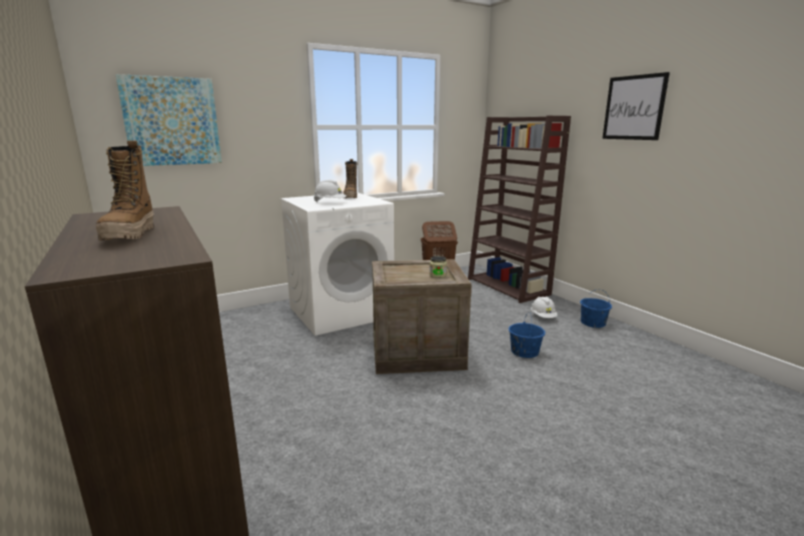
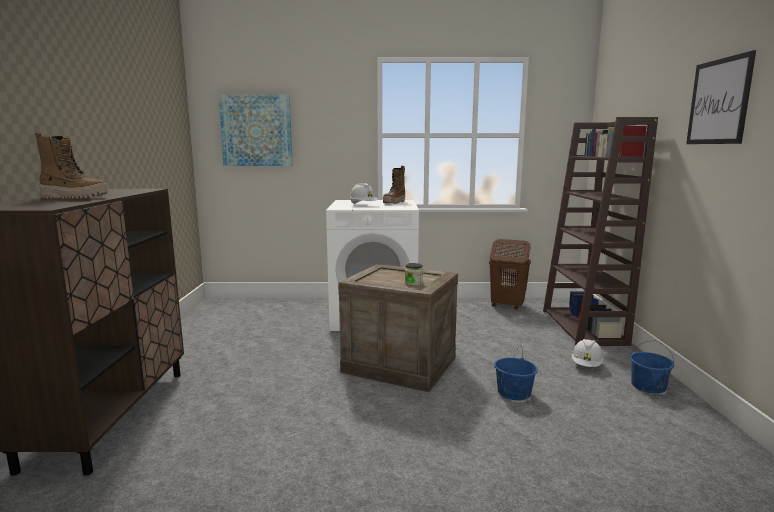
camera: 30 degrees right, 5 degrees down
boot [96,140,154,241] -> boot turned 105 degrees counterclockwise [35,133,108,199]

